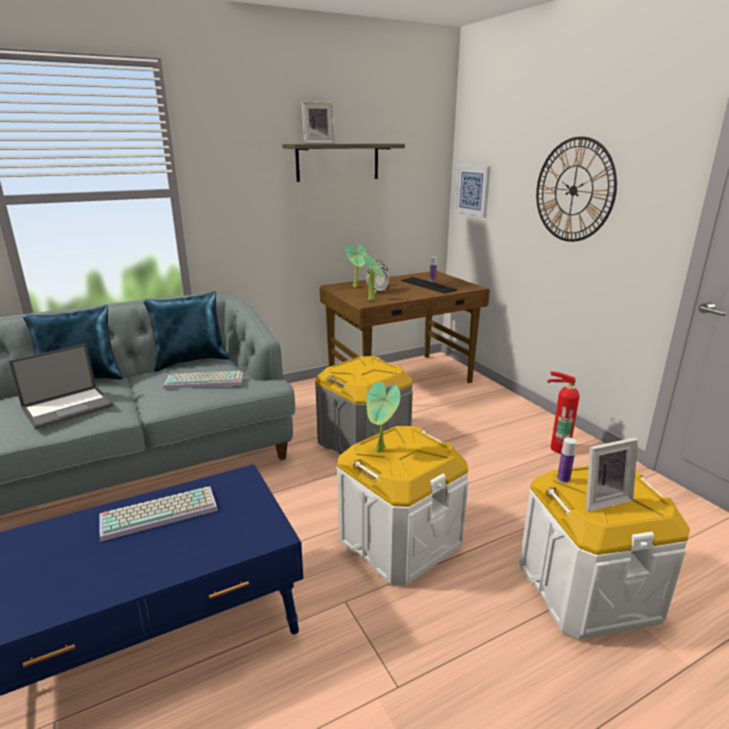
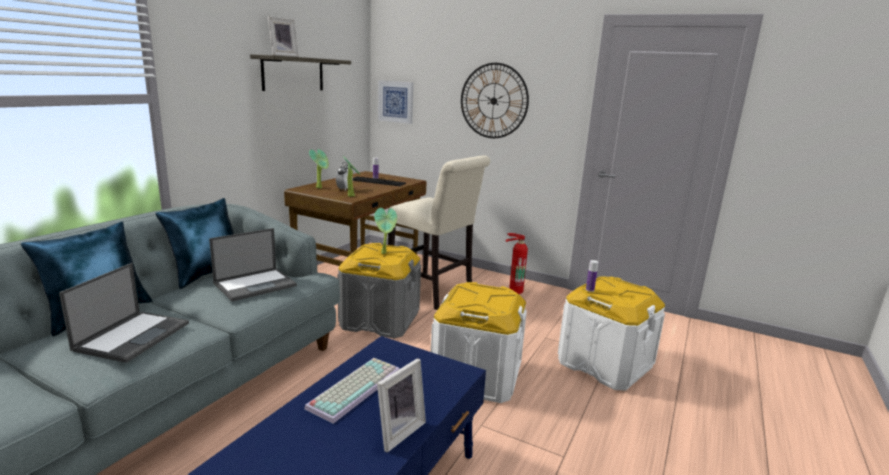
camera: 35 degrees left, 5 degrees down
keyboard [163,371,244,389] -> laptop [209,228,297,302]
potted plant [366,382,401,452] -> potted plant moved to [374,208,397,254]
picture frame [586,438,638,512] -> picture frame moved to [377,358,426,452]
none -> beige stool [388,155,490,310]

